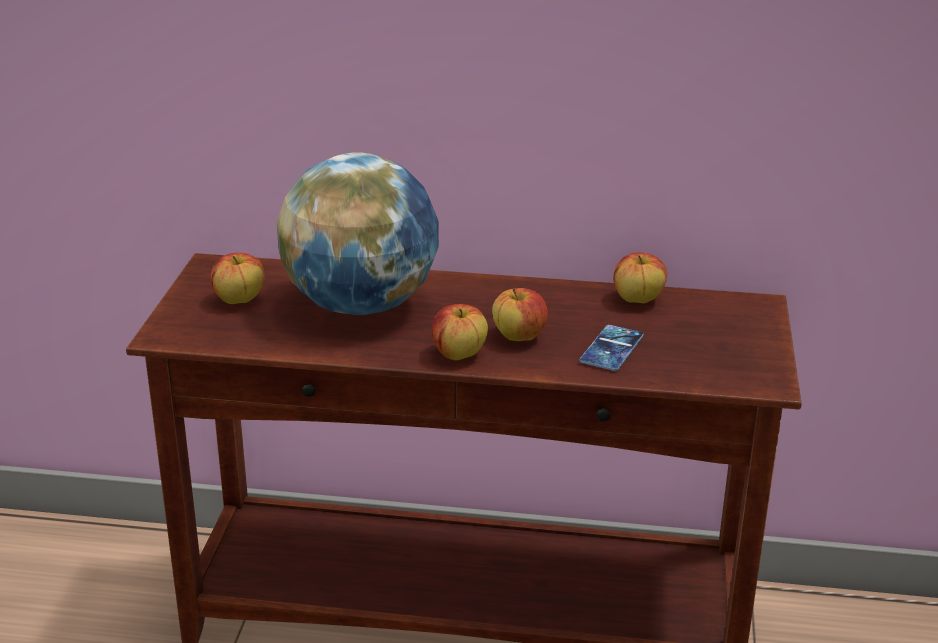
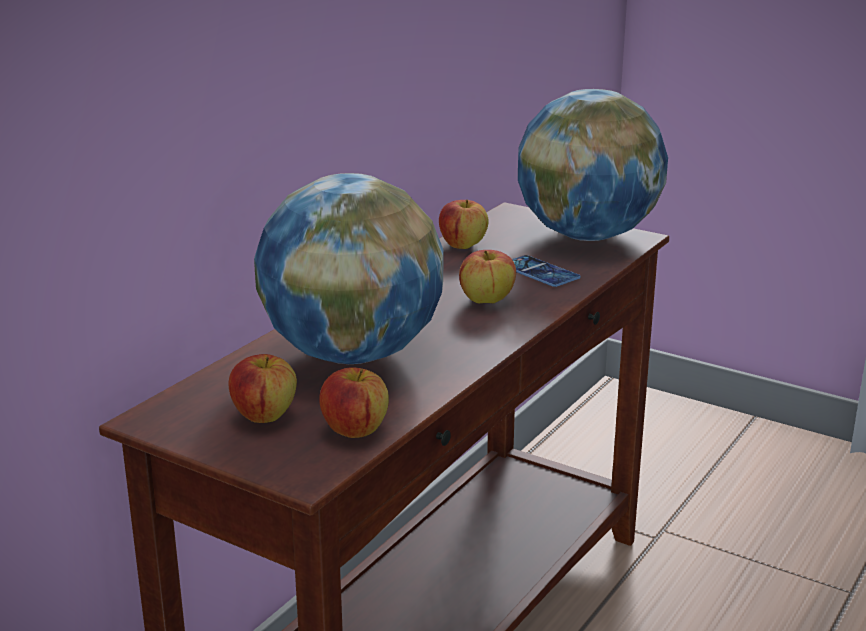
camera: 65 degrees left, 5 degrees down
apple [432,304,488,360] -> apple moved to [319,367,389,438]
none -> globe [518,89,668,241]

